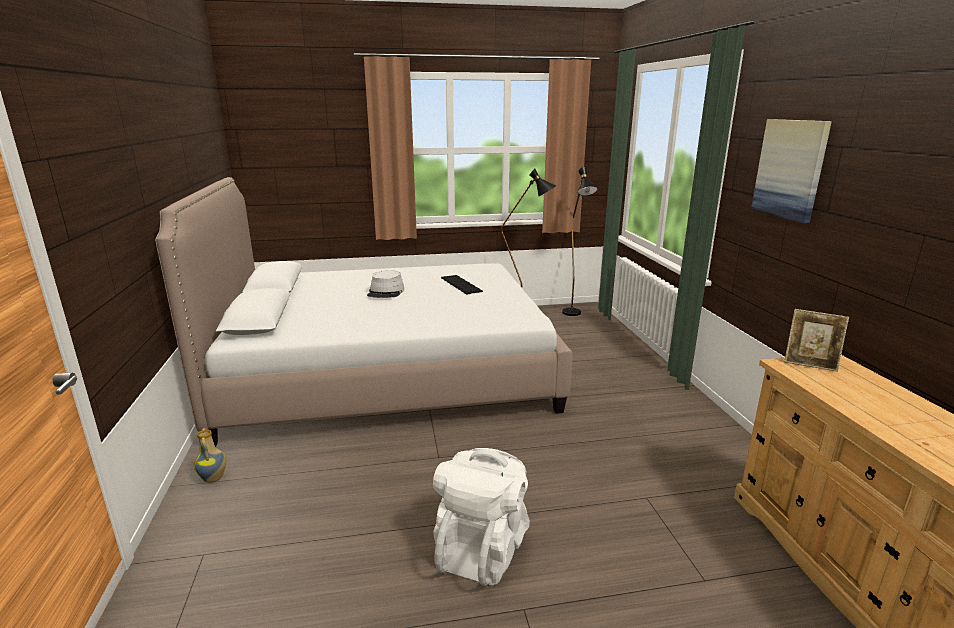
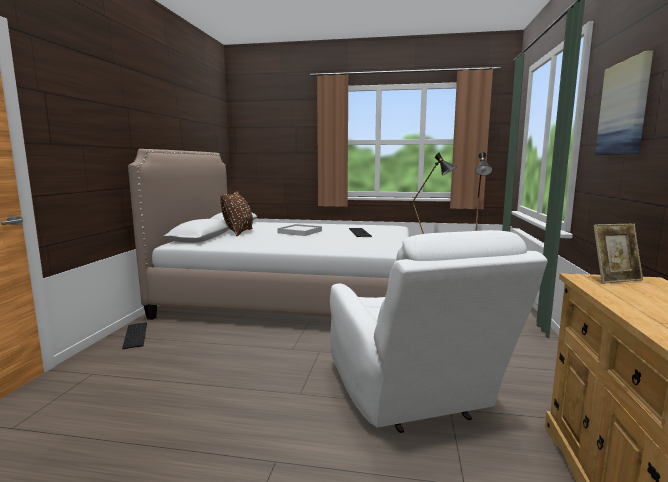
camera: 20 degrees right, 10 degrees down
vase [194,428,226,483] -> keyboard [122,322,147,349]
grey hat [367,270,404,298] -> white tray [277,224,322,236]
white backpack [433,448,530,586] -> none
picture frame [784,309,849,372] -> picture frame turned 60 degrees counterclockwise [593,224,643,284]
none -> brown pillow [221,191,253,236]
none -> white armchair [330,230,548,433]

